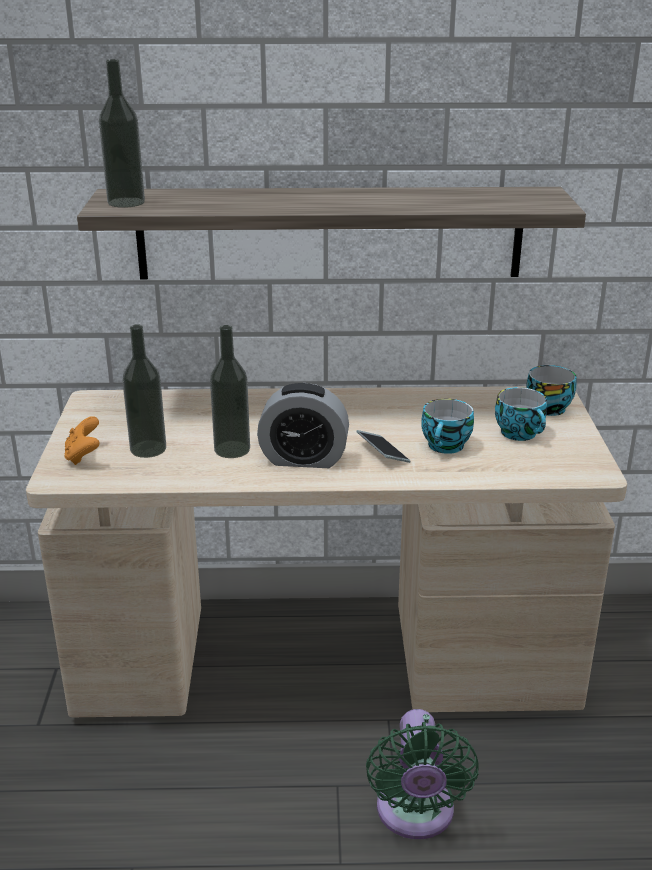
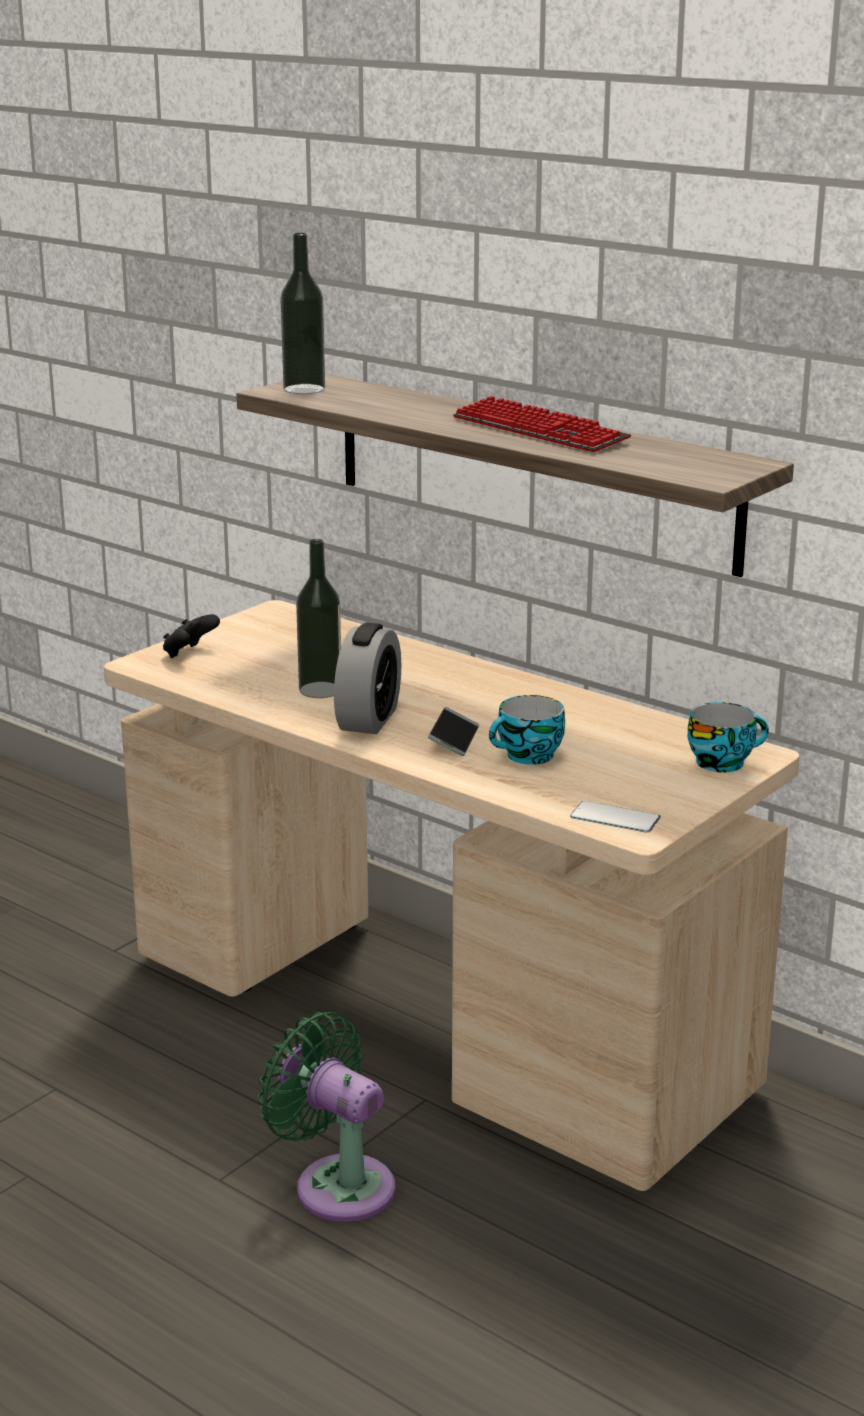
camera: 40 degrees right, 5 degrees down
orange game controller [64,416,99,465] -> black game controller [163,614,220,658]
bottle [122,324,166,458] -> none
alarm clock [257,383,349,468] -> alarm clock turned 120 degrees counterclockwise [334,623,401,734]
green fan [366,709,478,839] -> green fan turned 90 degrees clockwise [258,1012,395,1222]
cup [495,387,547,441] -> none
none -> keyboard [453,396,631,452]
none -> phone [570,801,661,833]

